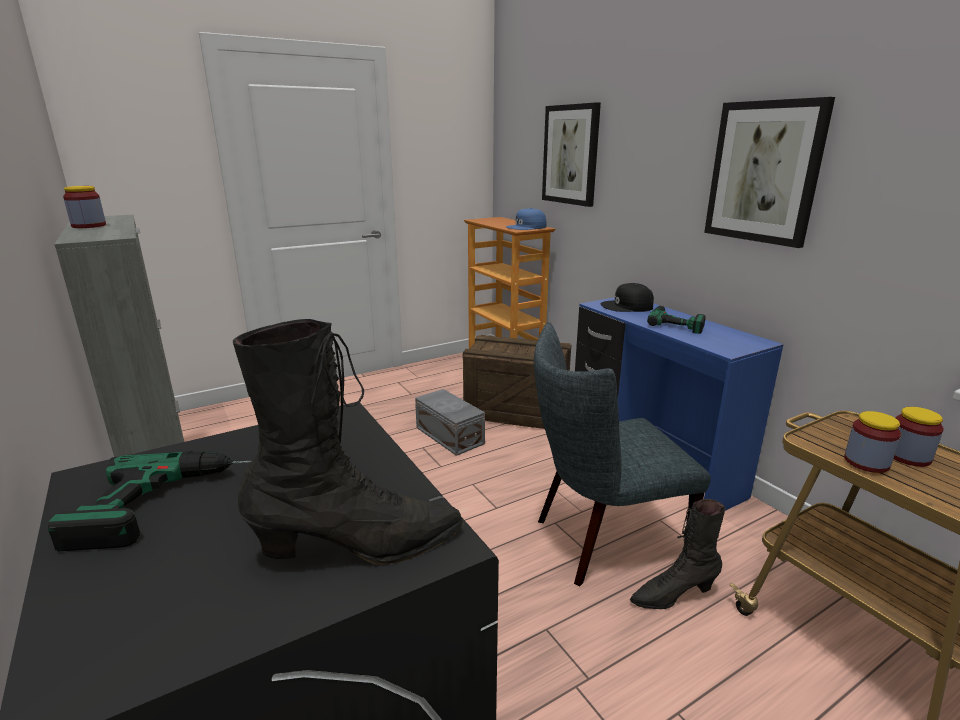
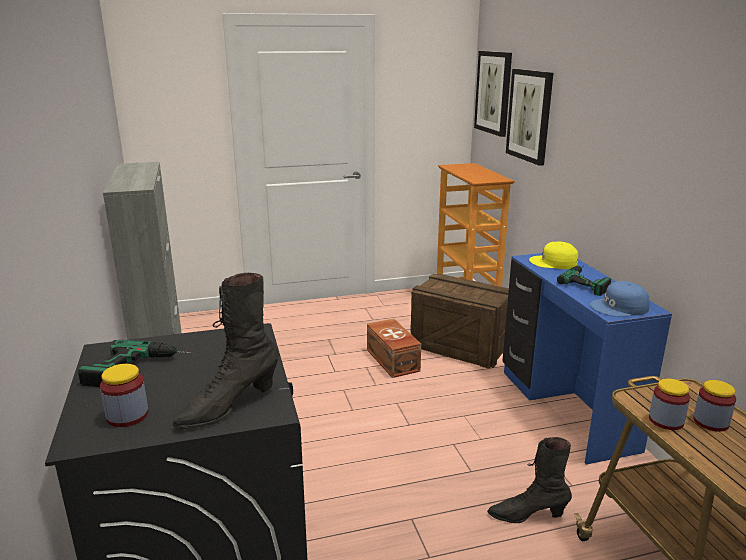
camera: 15 degrees right, 0 degrees up
jar [63,186,106,228] -> jar moved to [100,364,148,427]
black boot [233,319,463,564] -> black boot turned 135 degrees clockwise [172,273,279,429]
grey storage box [415,389,485,456] -> brown storage box [367,319,421,378]
blue cap [506,208,547,230] -> blue cap moved to [590,281,650,317]
grey chair [534,322,711,587] -> none
black cap [601,283,654,312] -> yellow cap [529,242,578,269]
picture [704,97,835,248] -> picture moved to [474,51,512,137]

